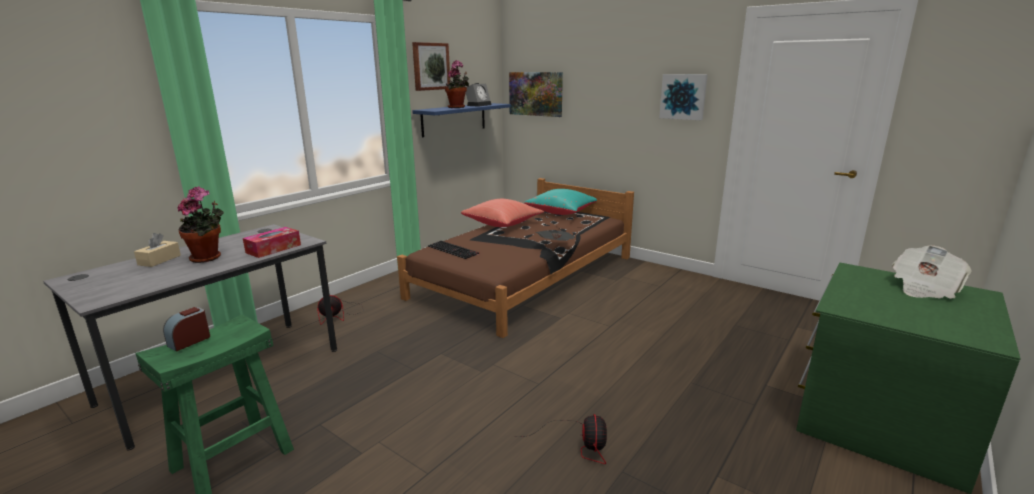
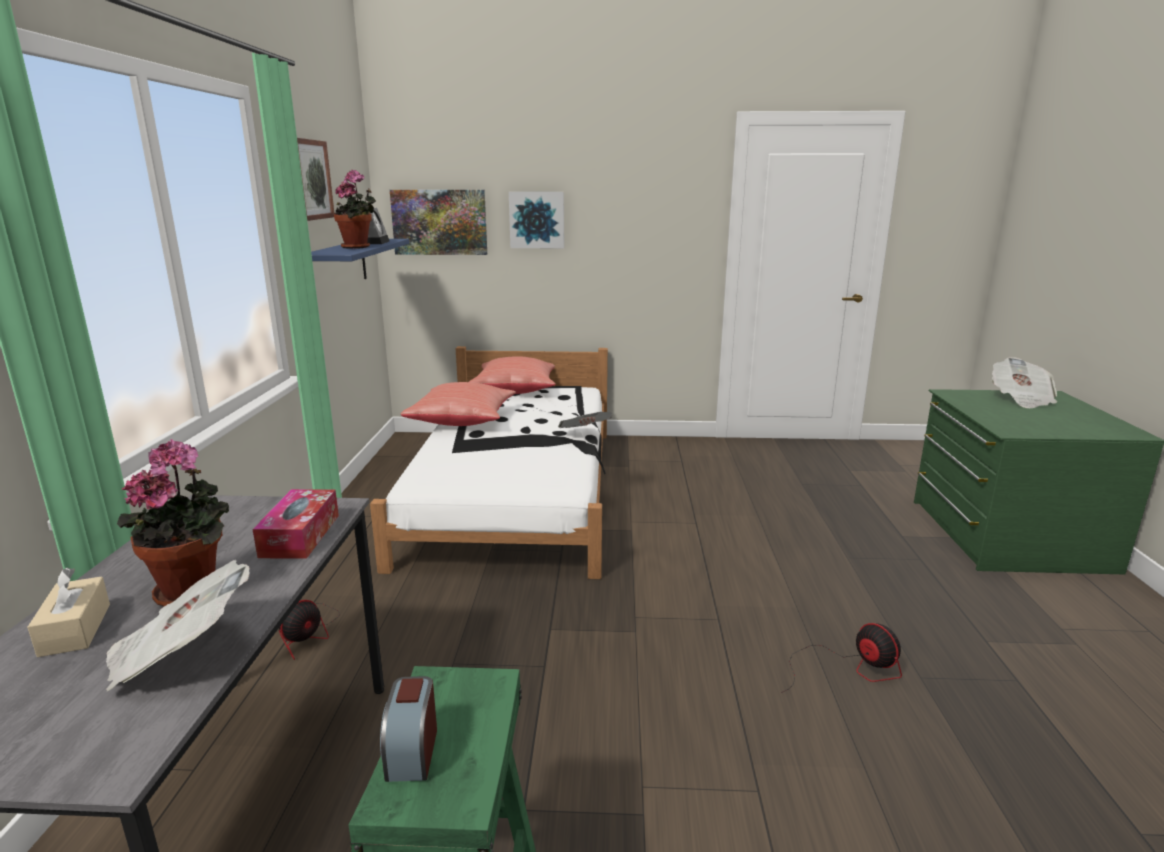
camera: 35 degrees left, 0 degrees up
brown bed [397,178,634,338] -> white bed [370,346,608,579]
keyboard [428,241,479,259] -> none
turquoise pillow [524,189,597,215] -> red pillow [469,356,556,394]
picture [659,74,708,120] -> picture moved to [509,192,564,248]
none -> newspaper [106,560,250,691]

